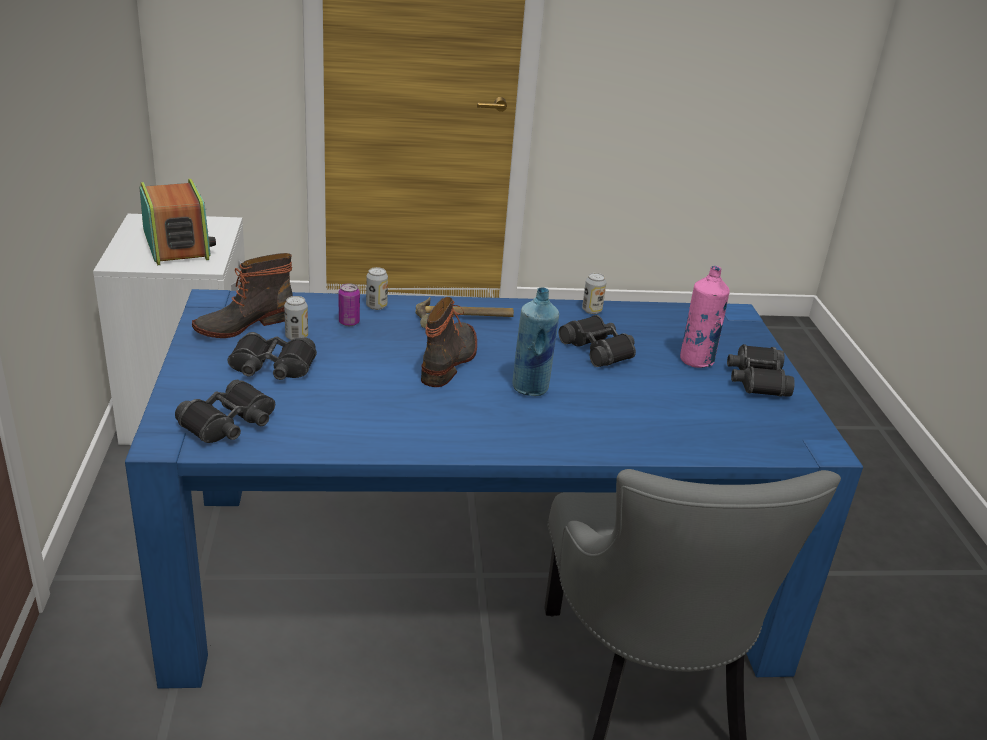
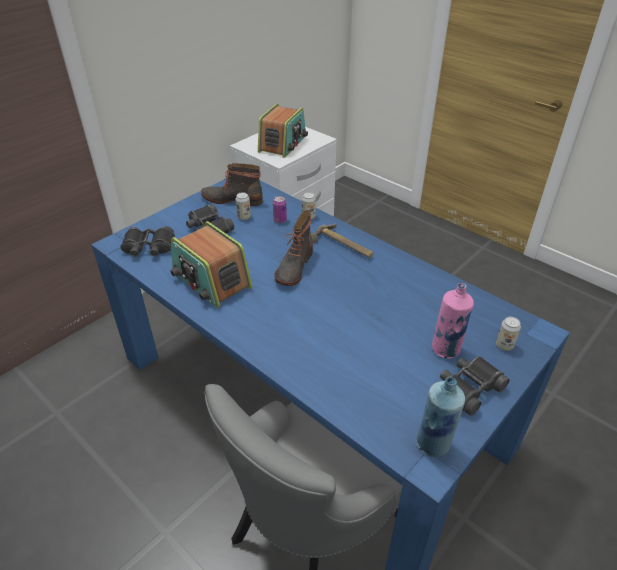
camera: 50 degrees right, 10 degrees up
boot [421,297,477,387] -> boot turned 135 degrees clockwise [274,210,313,286]
blue bottle [513,288,559,396] -> blue bottle moved to [416,377,465,457]
black binoculars [559,315,636,367] -> none
can [582,273,606,314] -> can moved to [496,317,521,351]
none -> radio [170,221,252,308]

